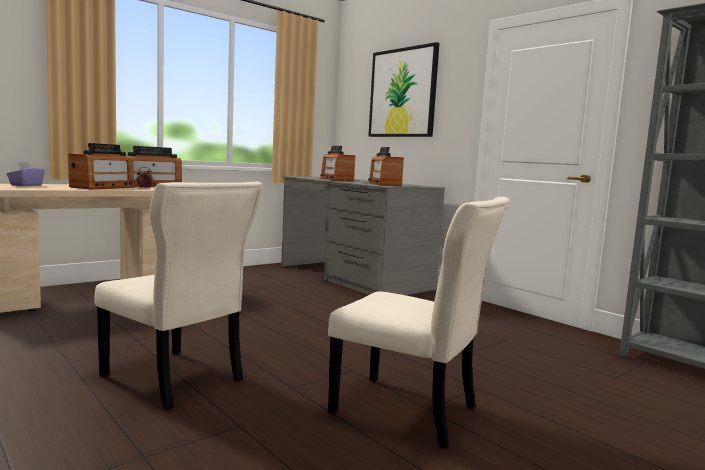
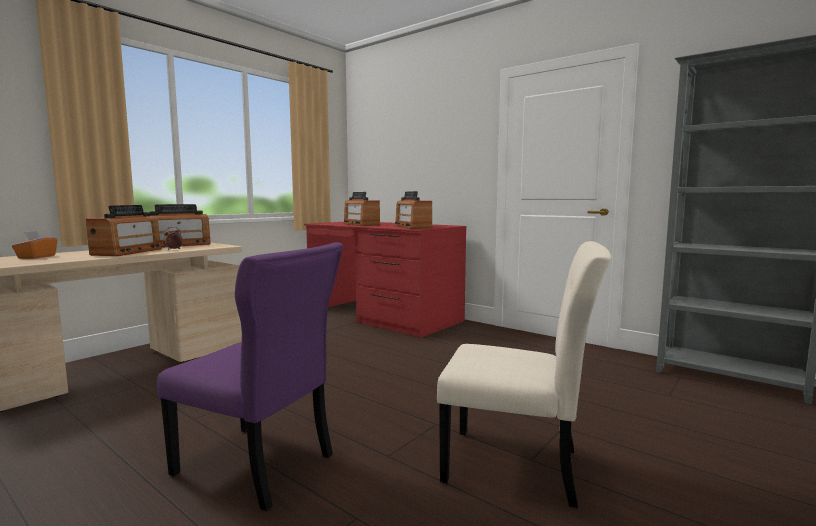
camera: 10 degrees left, 0 degrees up
purple tissue box [7,162,45,186] -> orange tissue box [12,231,57,259]
beige chair [94,182,262,410] -> purple chair [157,242,343,511]
grey desk [281,176,445,295] -> red desk [304,222,466,338]
picture [368,42,439,137] -> none

